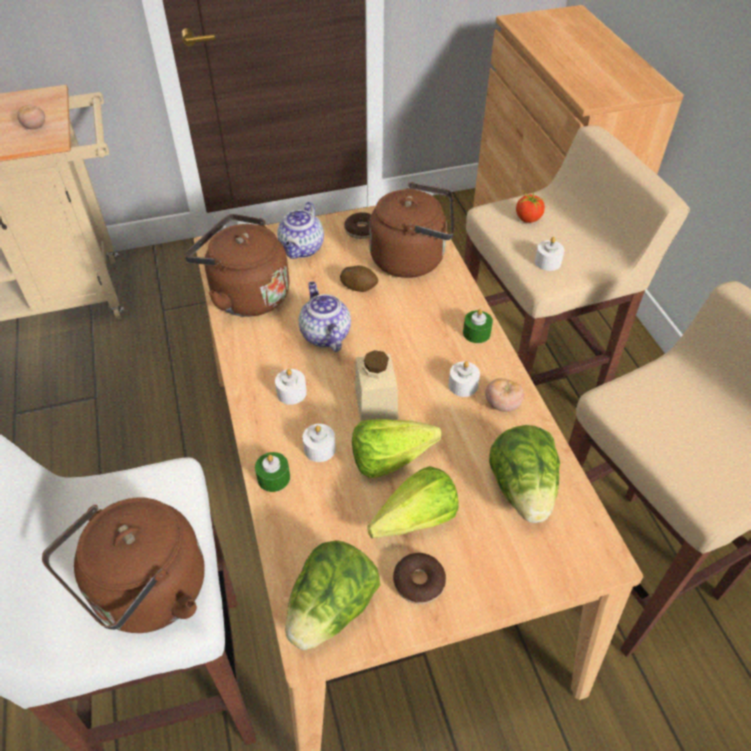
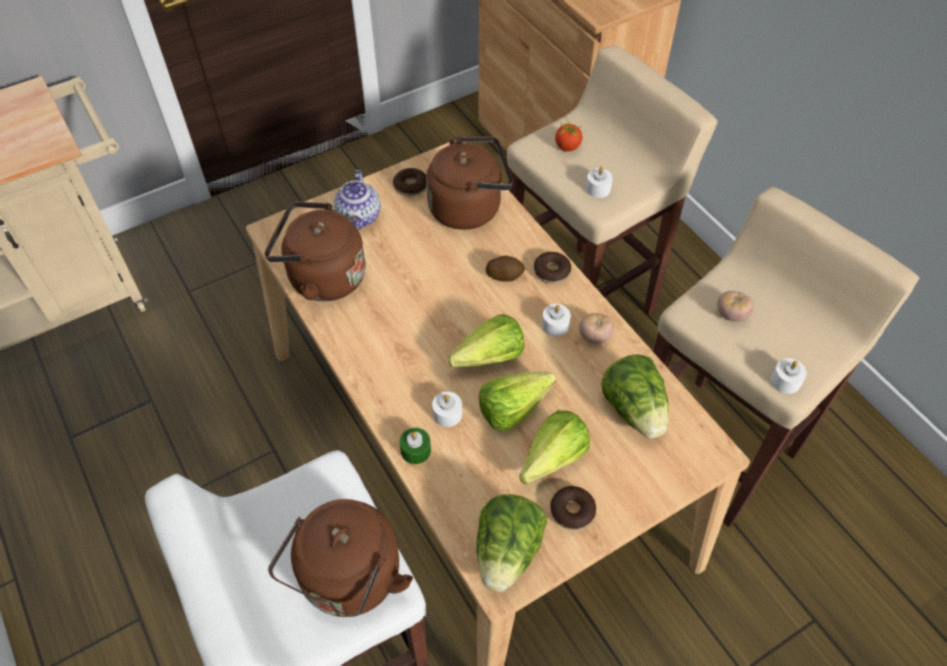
camera: 15 degrees left, 5 degrees up
tomato [17,105,45,129] -> tomato moved to [717,291,754,322]
white candle [275,369,307,405] -> white candle moved to [771,358,807,394]
teapot [299,282,351,352] -> none
potato [340,265,378,292] -> potato moved to [486,256,525,282]
beige jar [355,350,398,421] -> lettuce [448,314,524,367]
green candle [463,309,493,343] -> donut [534,252,571,284]

